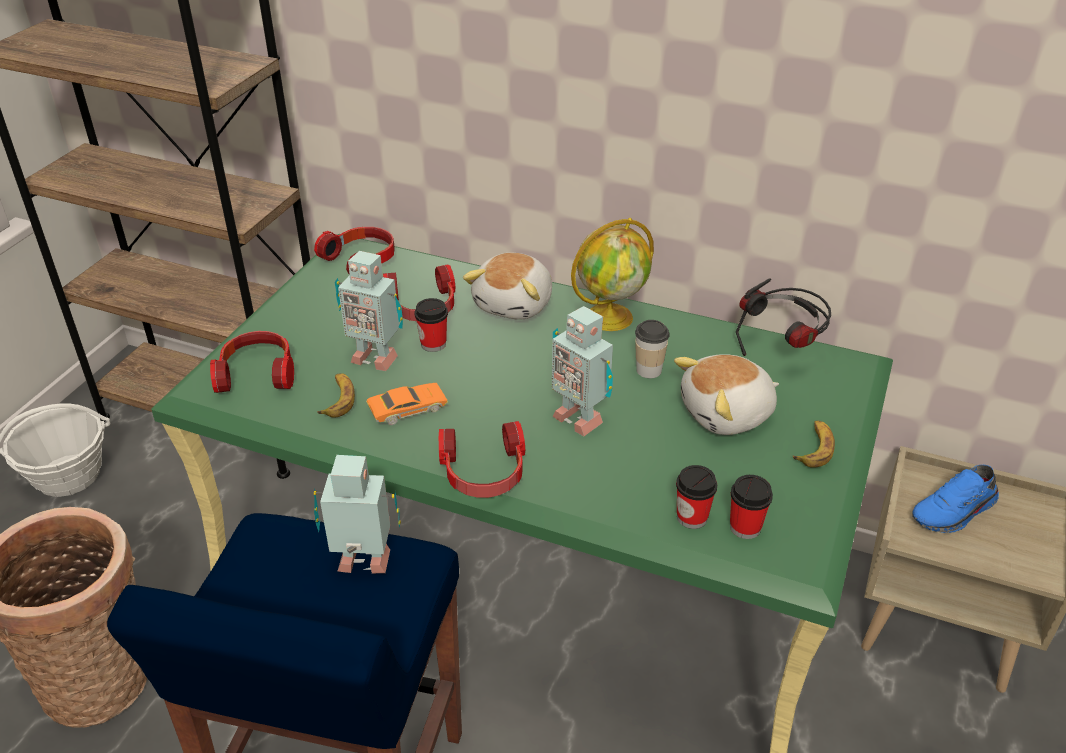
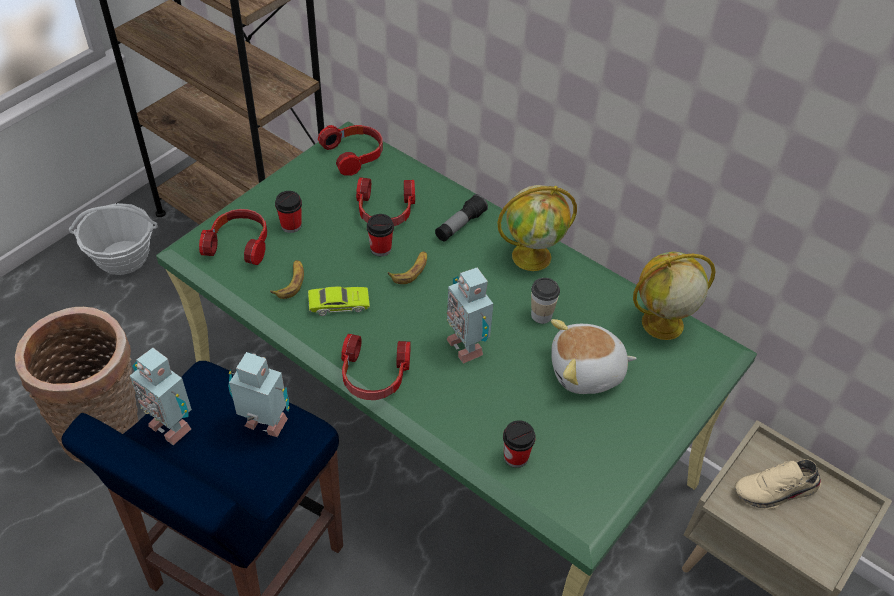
camera: 15 degrees right, 10 degrees up
toy robot [335,251,403,371] -> toy robot moved to [130,348,192,445]
orange toy car [366,383,448,425] -> green toy car [308,286,370,316]
plush toy [463,253,552,320] -> flashlight [435,194,488,241]
cup [730,475,773,539] -> cup moved to [275,191,302,233]
headphones [736,279,831,356] -> globe [633,252,715,340]
banana [793,421,835,468] -> banana moved to [388,251,427,284]
blue shoe [912,465,999,533] -> beige shoe [735,459,821,509]

